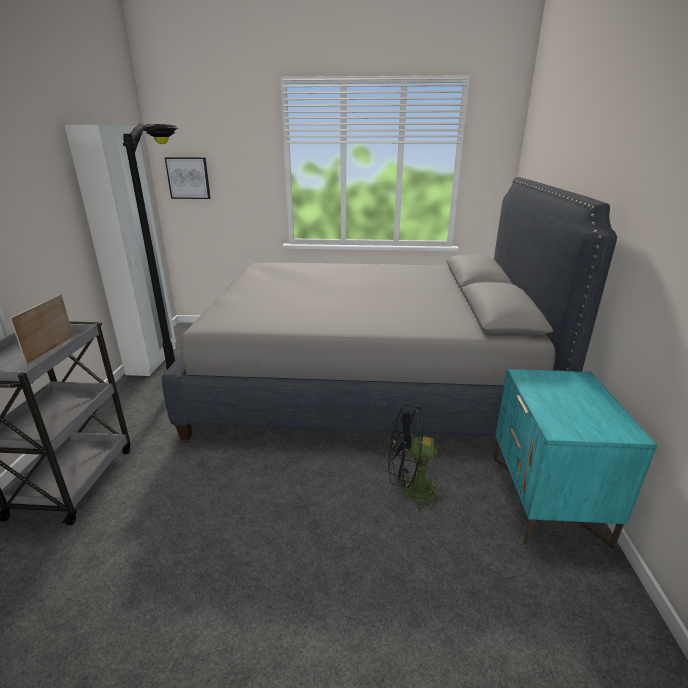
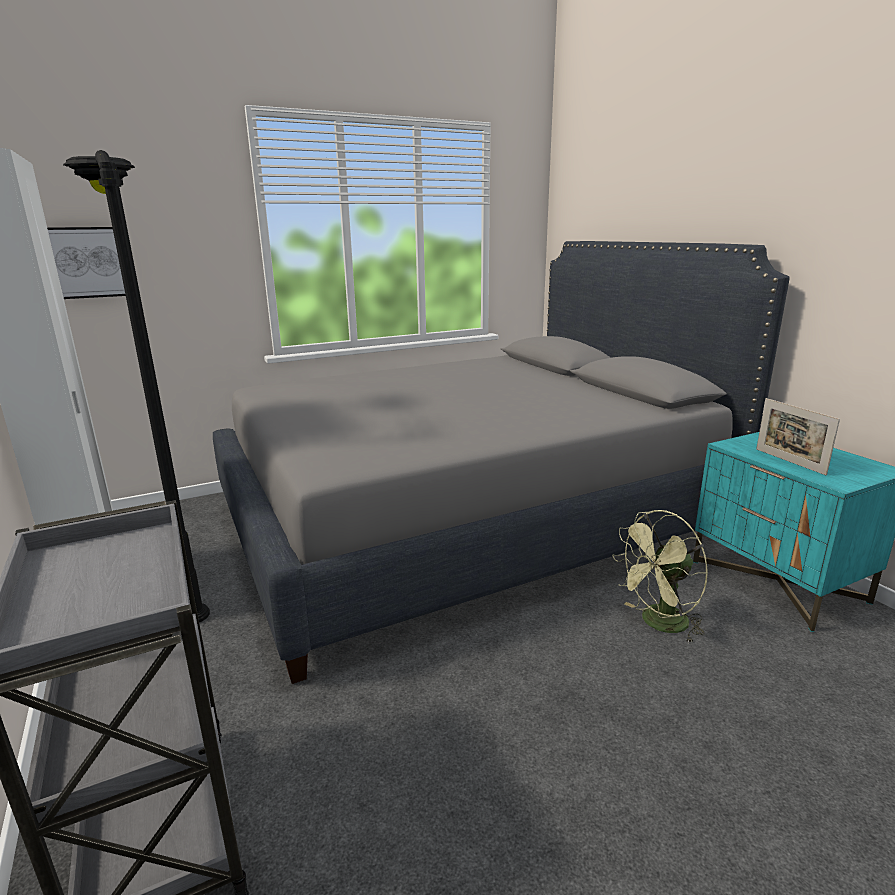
camera: 30 degrees left, 5 degrees down
picture frame [10,294,74,365] -> picture frame moved to [756,398,840,475]
black fan [388,405,448,513] -> green fan [612,510,708,644]

